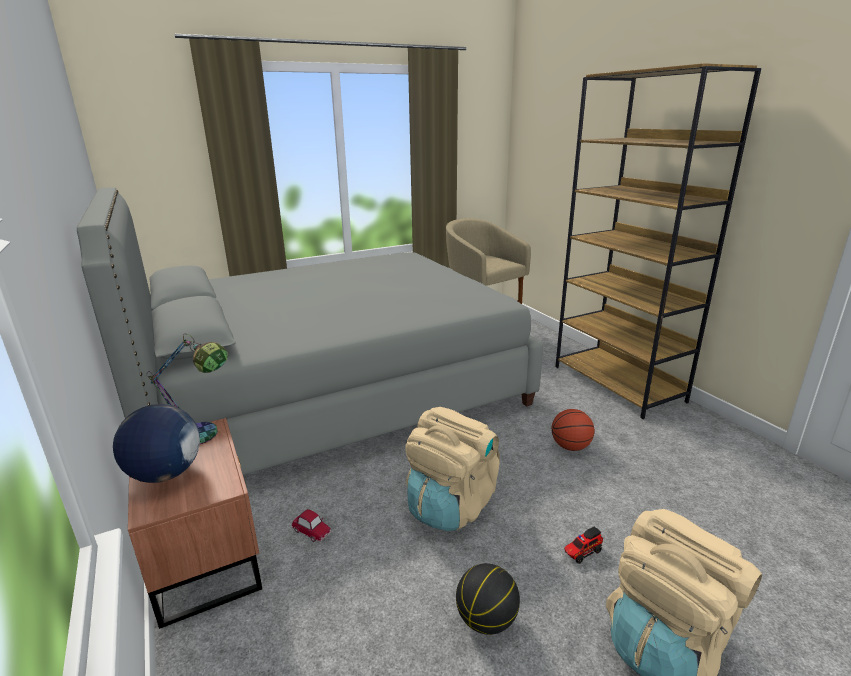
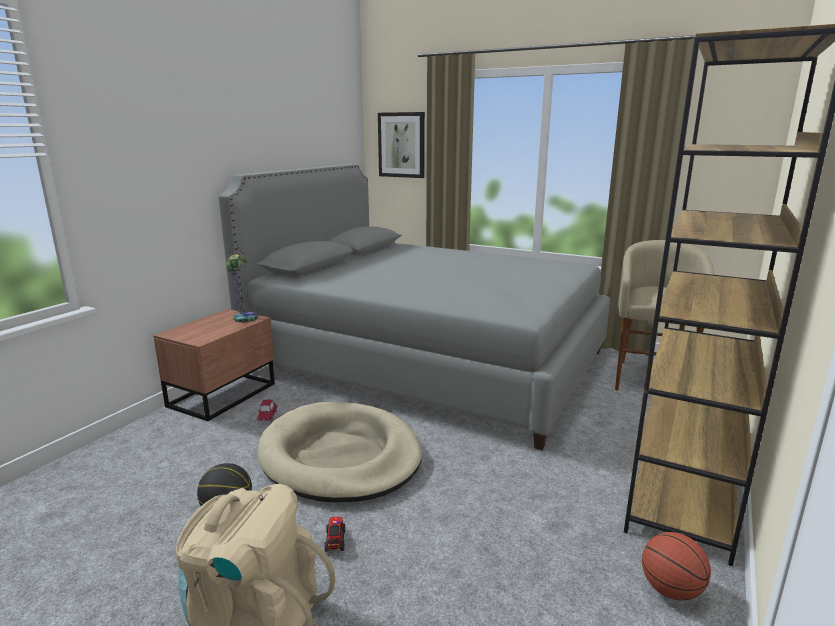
camera: 55 degrees right, 5 degrees down
globe [113,404,200,483] -> none
beige backpack [406,407,500,531] -> beige dog bed [257,402,422,502]
basketball [552,409,594,451] -> basketball moved to [642,532,711,601]
toy truck [564,527,603,564] -> toy truck turned 60 degrees clockwise [324,517,345,552]
none -> picture [378,112,425,178]

